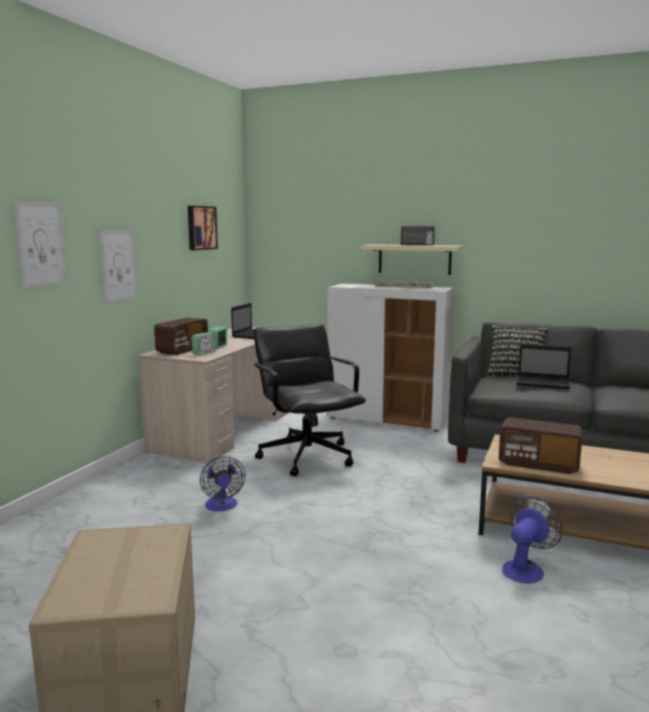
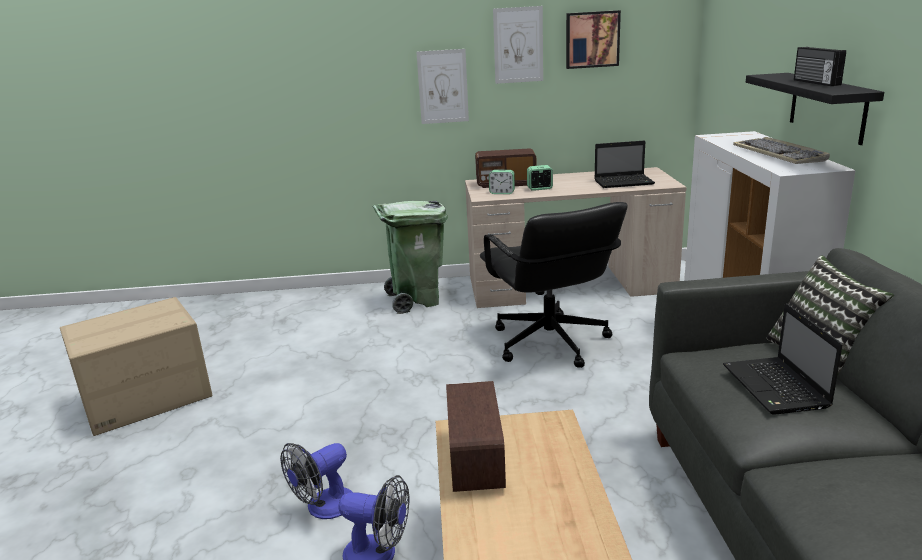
camera: 65 degrees right, 10 degrees up
picture [13,201,67,288] -> picture moved to [493,6,543,84]
fan [200,456,246,512] -> fan moved to [280,443,352,519]
black office chair [253,323,366,476] -> black office chair turned 120 degrees clockwise [480,202,628,368]
beige shelf [361,244,463,275] -> black shelf [746,73,884,145]
none -> green trash can [373,201,448,314]

